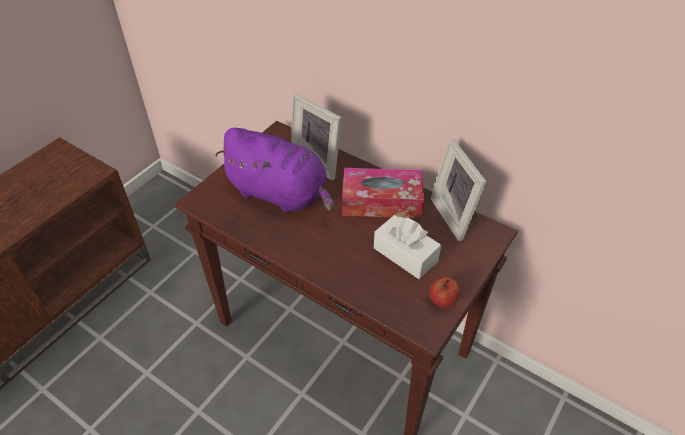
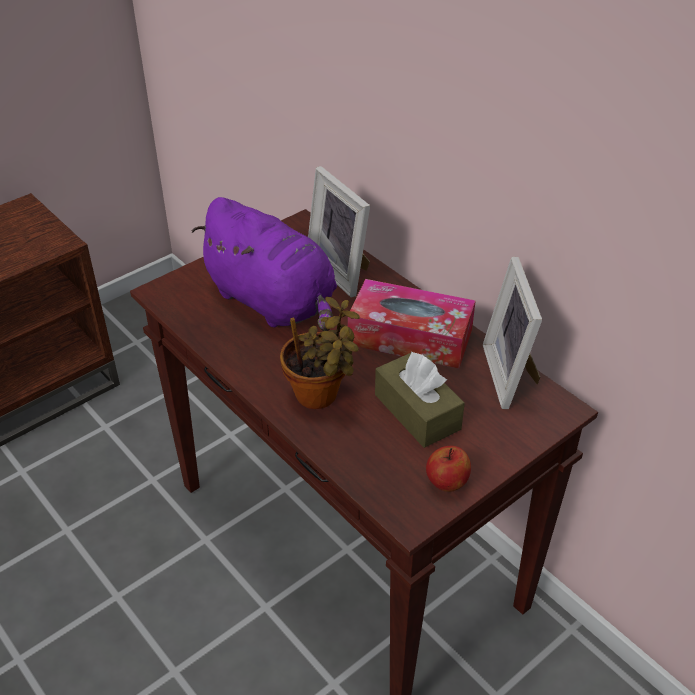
camera: 15 degrees right, 5 degrees down
white tissue box [374,215,441,279] -> brown tissue box [375,351,465,448]
none -> potted plant [280,297,360,409]

